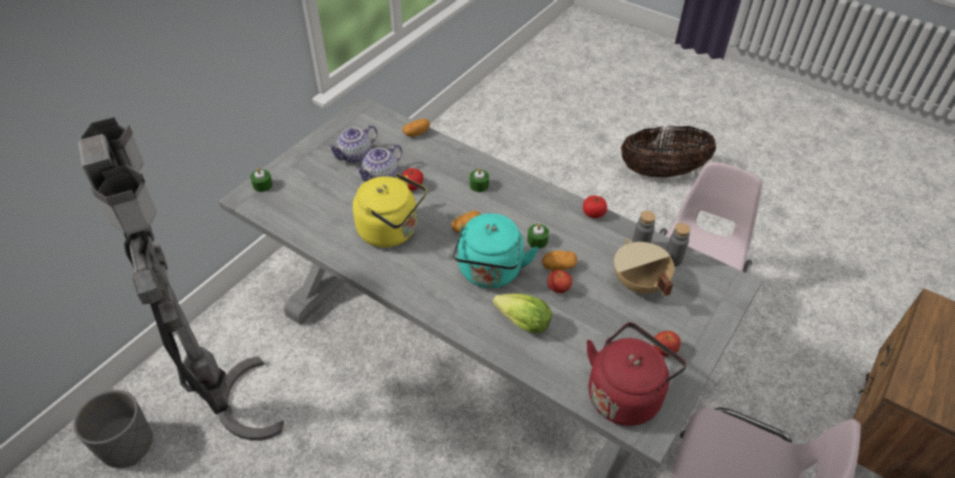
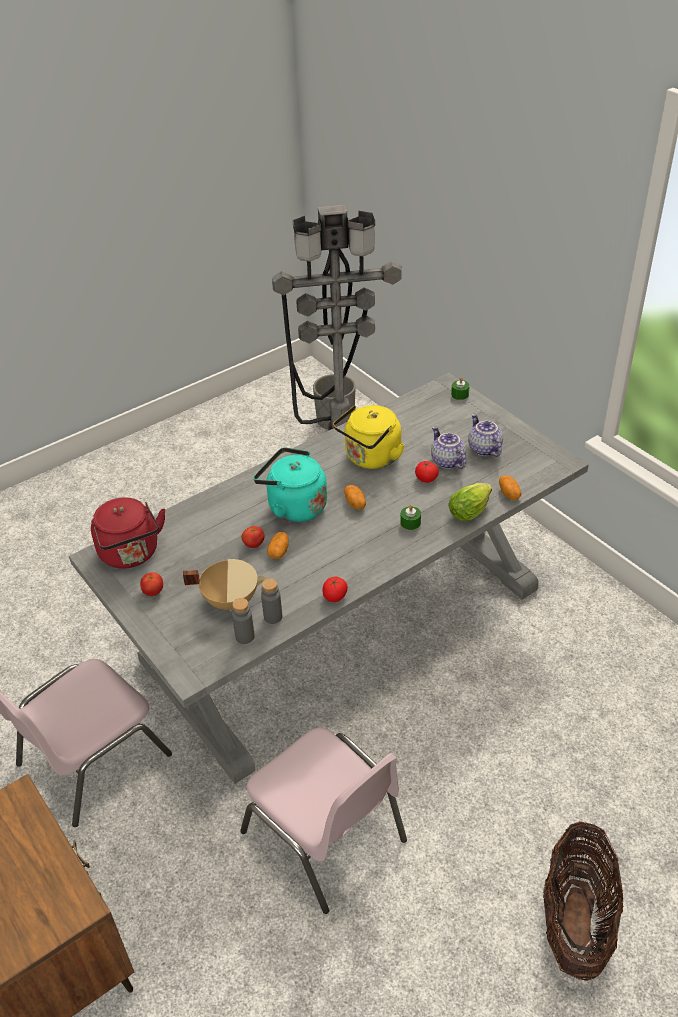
camera: 110 degrees right, 5 degrees down
lettuce [493,293,552,333] -> lettuce moved to [448,483,492,521]
green candle [527,223,549,249] -> none

